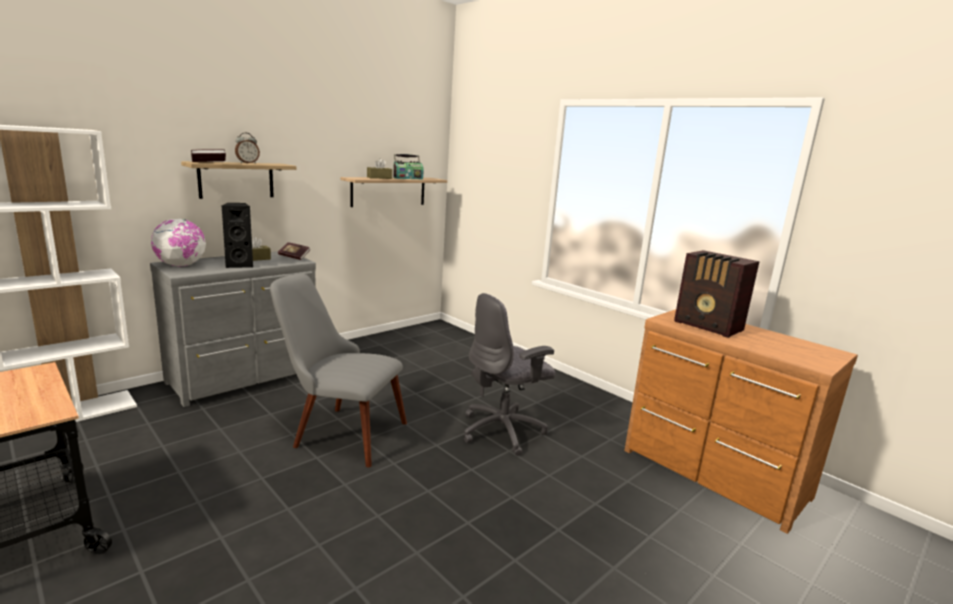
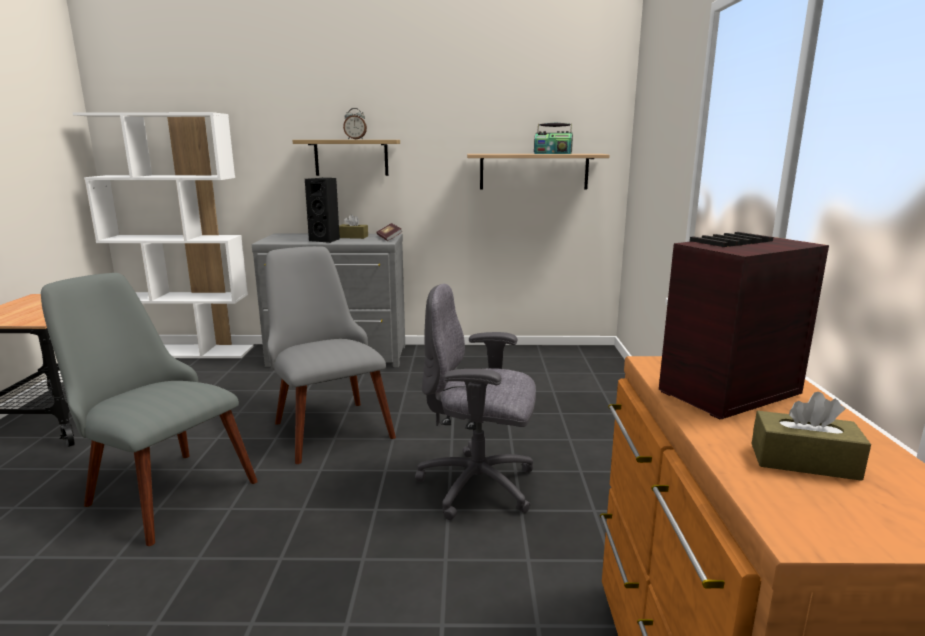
camera: 45 degrees right, 0 degrees up
globe [151,219,206,267] -> none
book [191,149,226,162] -> none
brown tissue box [367,158,392,179] -> brown tissue box moved to [752,392,871,481]
radio [674,250,760,338] -> radio turned 60 degrees clockwise [658,232,829,420]
none -> grey chair [41,273,258,546]

